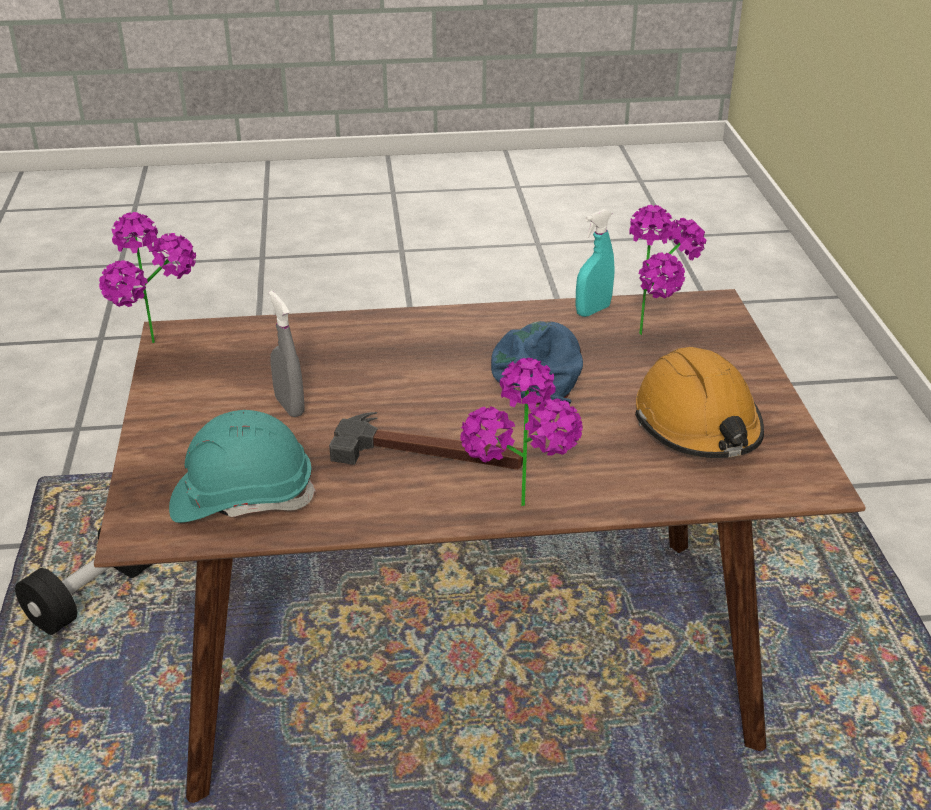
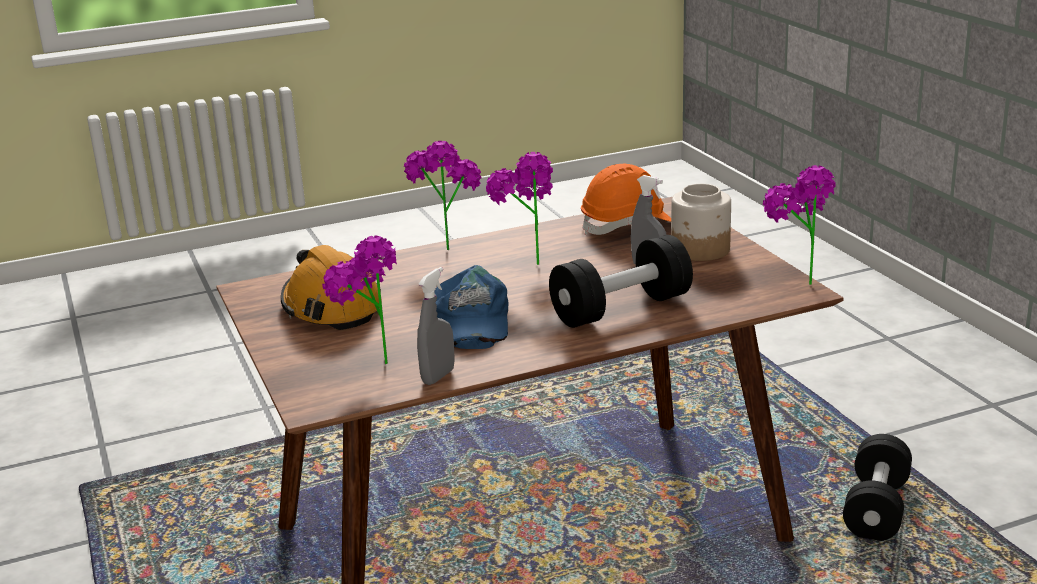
camera: 165 degrees right, 10 degrees down
turquoise hard hat [169,410,316,523] -> orange hard hat [581,163,671,235]
hammer [329,412,523,470] -> potted plant [486,152,553,265]
turquoise spray bottle [576,209,615,317] -> grey spray bottle [417,267,455,385]
none -> black dumbbell [549,235,693,328]
none -> jar [671,184,731,261]

